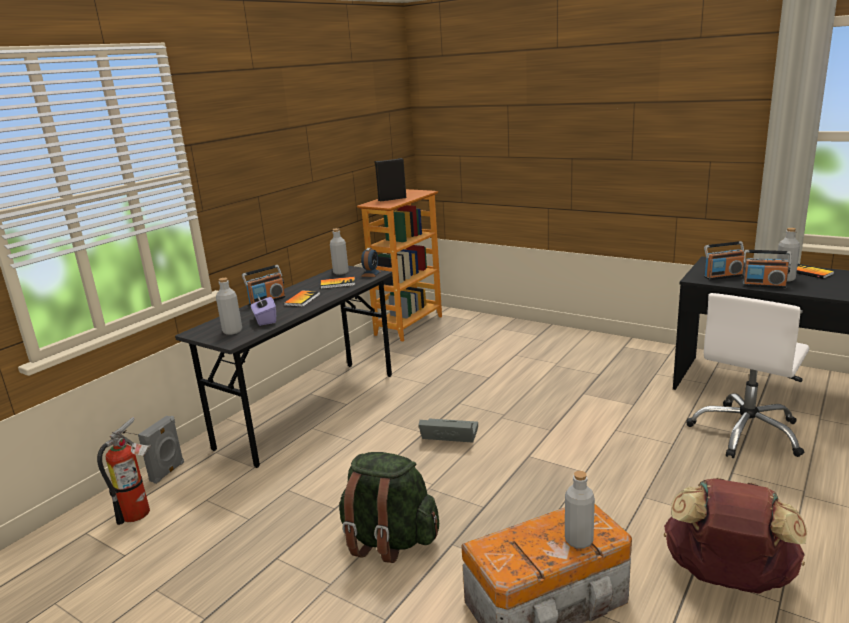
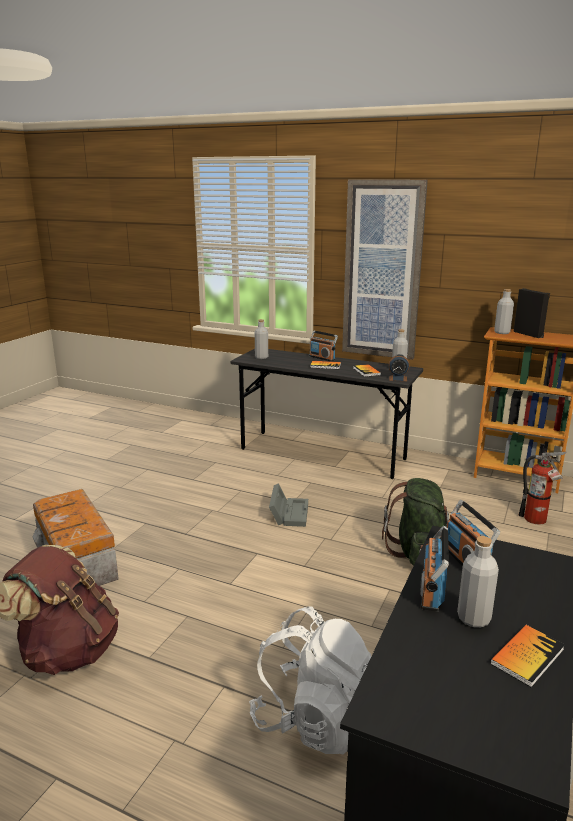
camera: 80 degrees right, 0 degrees up
fire extinguisher [97,417,151,525] -> fire extinguisher moved to [519,452,567,525]
grey speaker [138,416,184,484] -> none
purple tissue box [251,294,276,326] -> none
green backpack [339,452,439,563] -> green backpack moved to [382,478,450,565]
grey bottle [565,471,595,549] -> grey bottle moved to [494,289,514,334]
white office chair [686,293,809,458] -> white backpack [249,606,371,754]
none -> picture [342,179,428,360]

